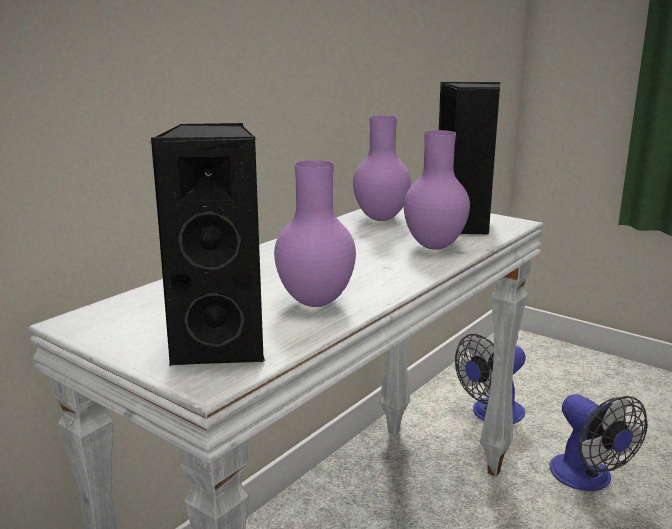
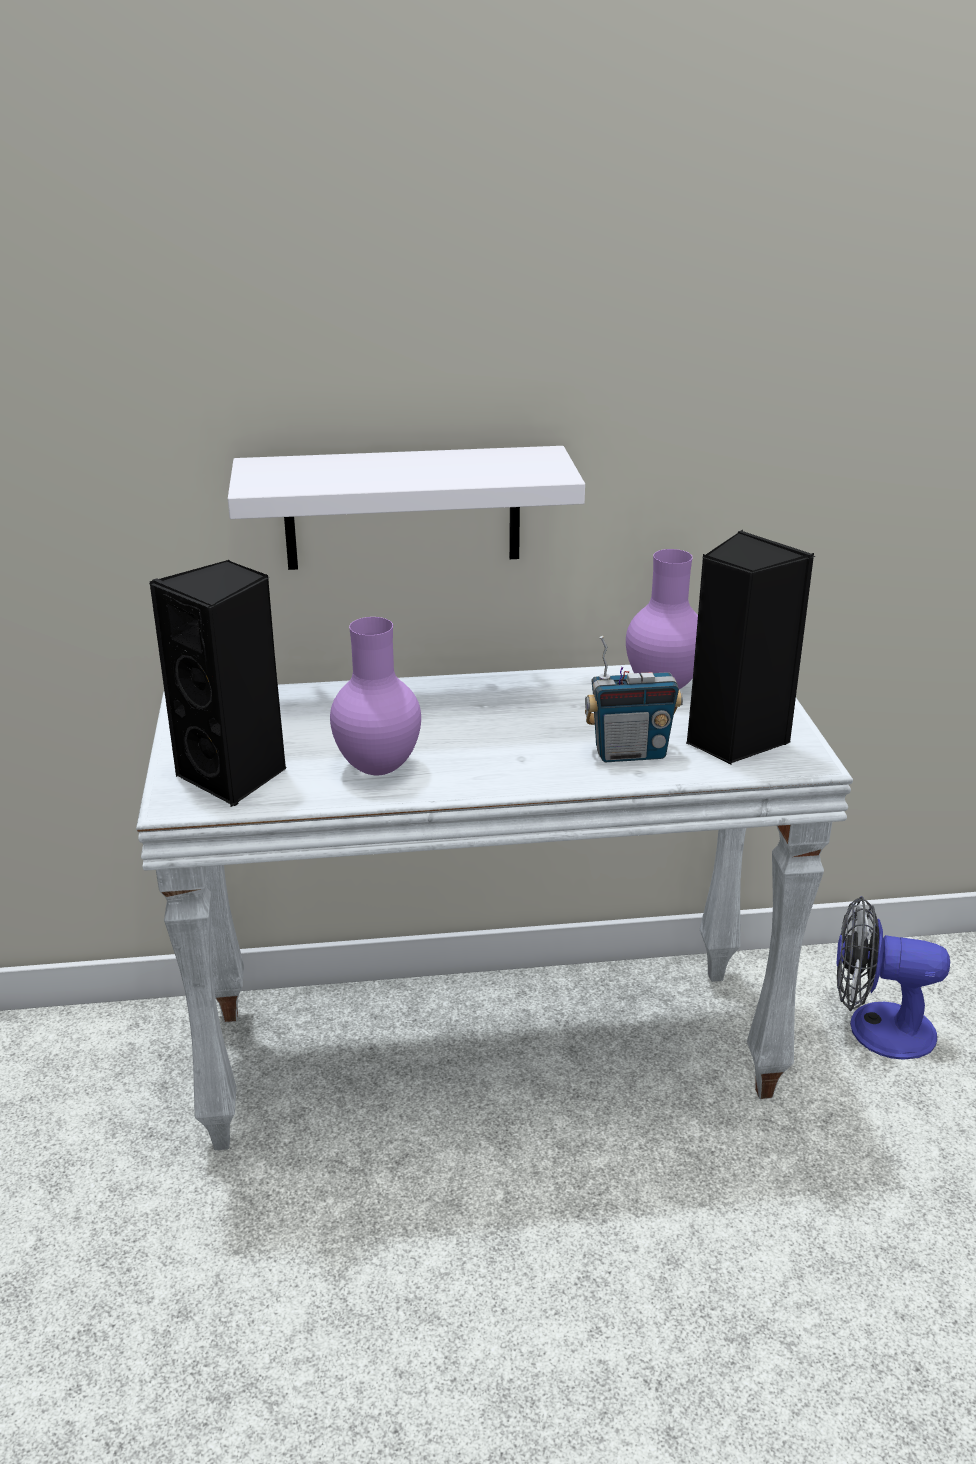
camera: 45 degrees right, 10 degrees up
purple vase [404,130,470,250] -> radio [585,636,683,762]
fan [549,394,648,491] -> none
none -> white shelf [228,446,585,570]

